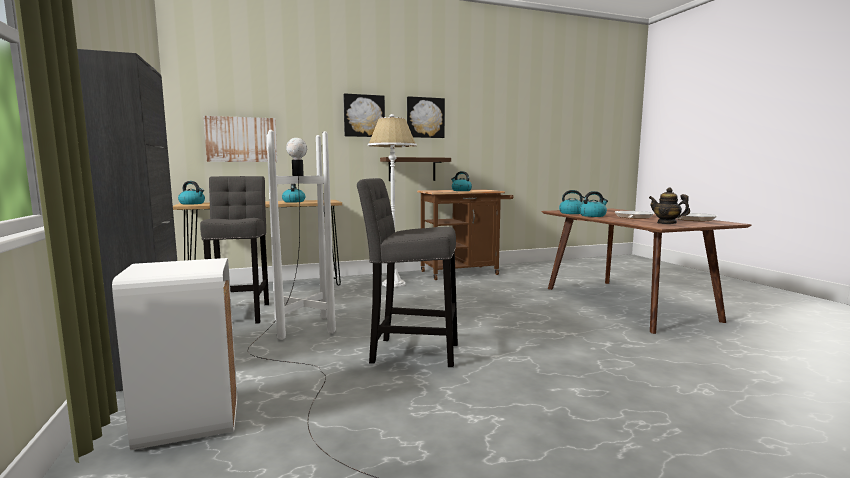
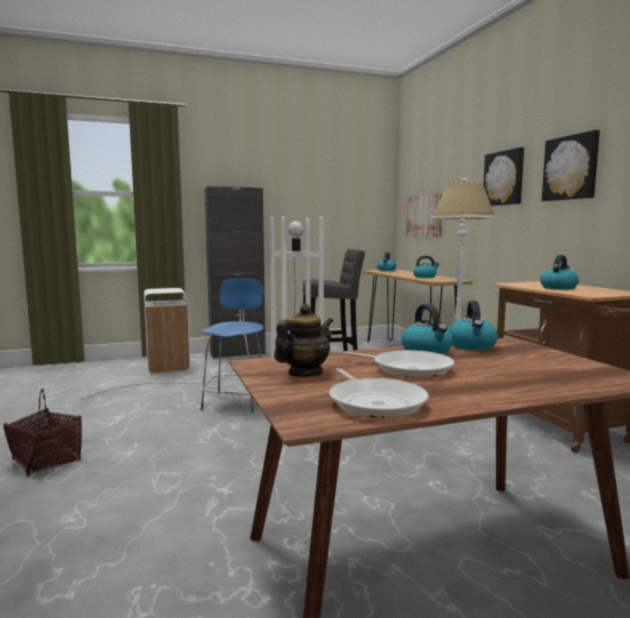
camera: 90 degrees right, 0 degrees up
grey stool [357,178,458,367] -> blue chair [201,278,263,413]
shelf [380,157,451,181] -> none
none -> basket [4,388,82,476]

